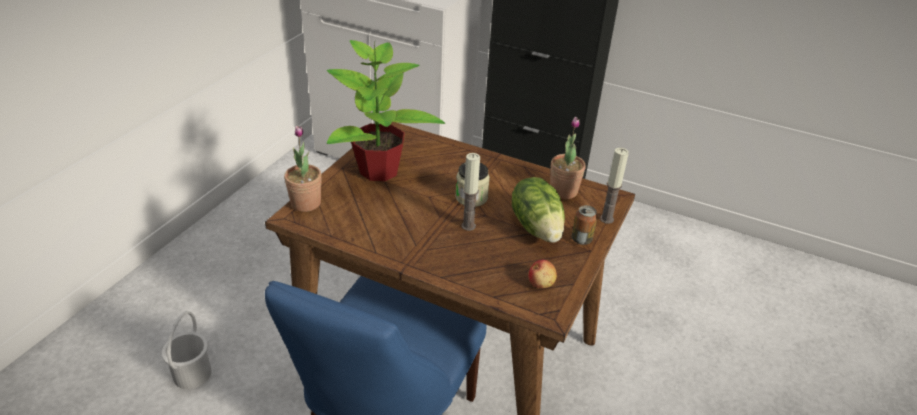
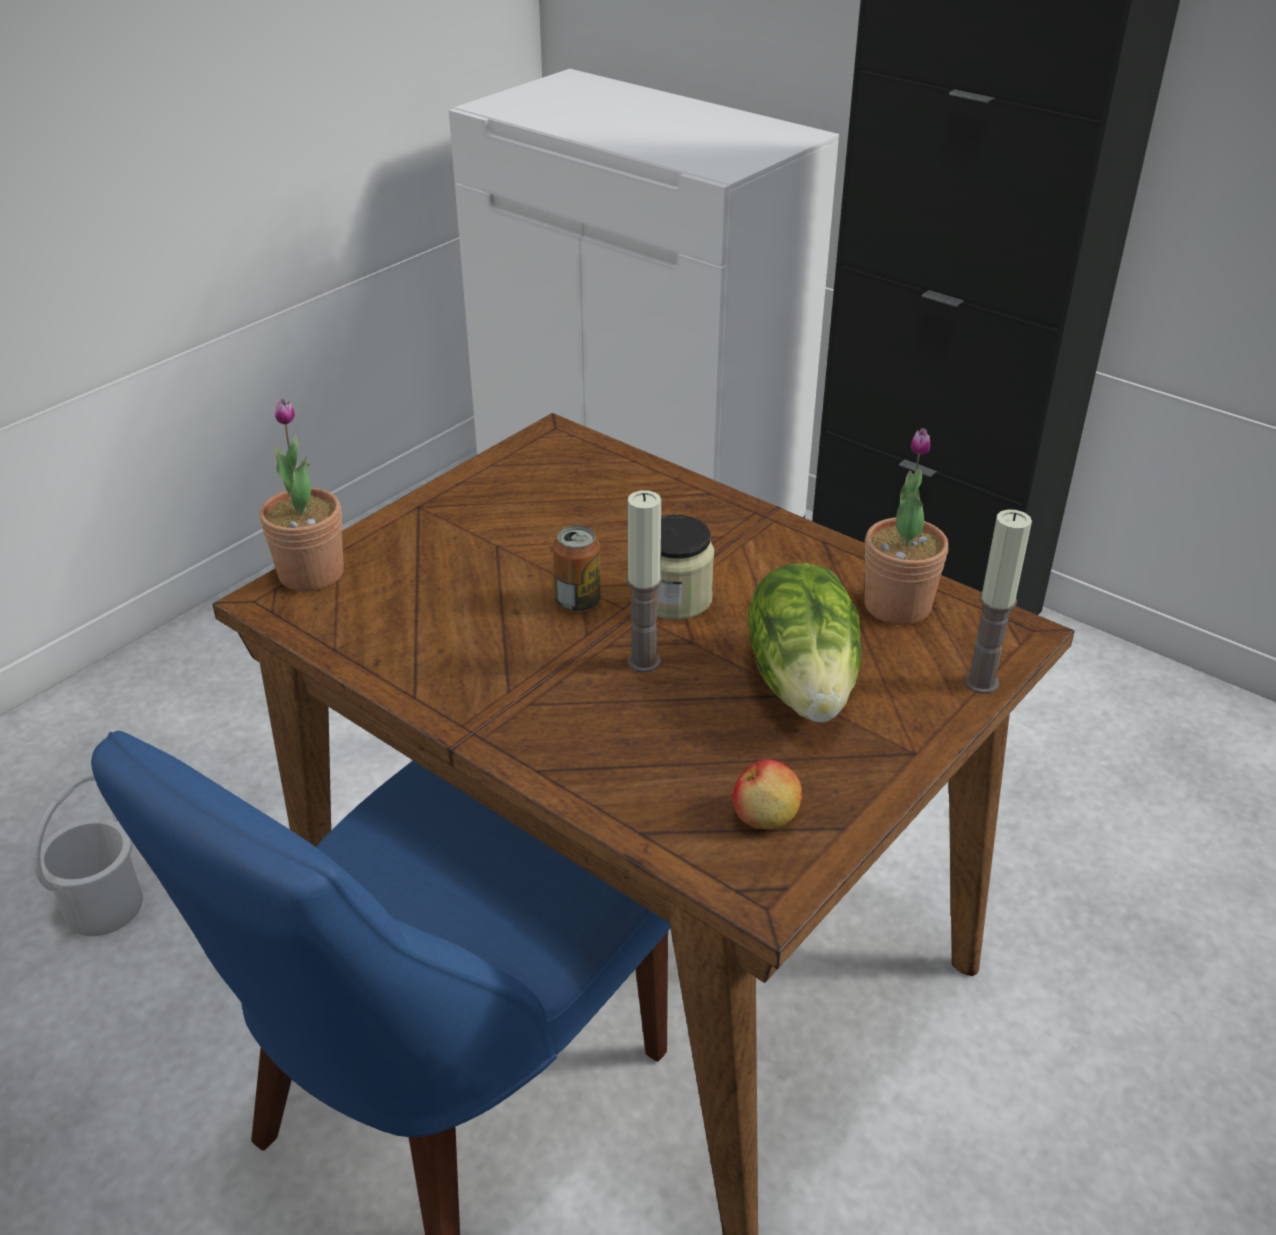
camera: 15 degrees right, 0 degrees up
potted plant [327,40,445,181] -> none
can [572,205,598,245] -> can moved to [553,525,601,612]

